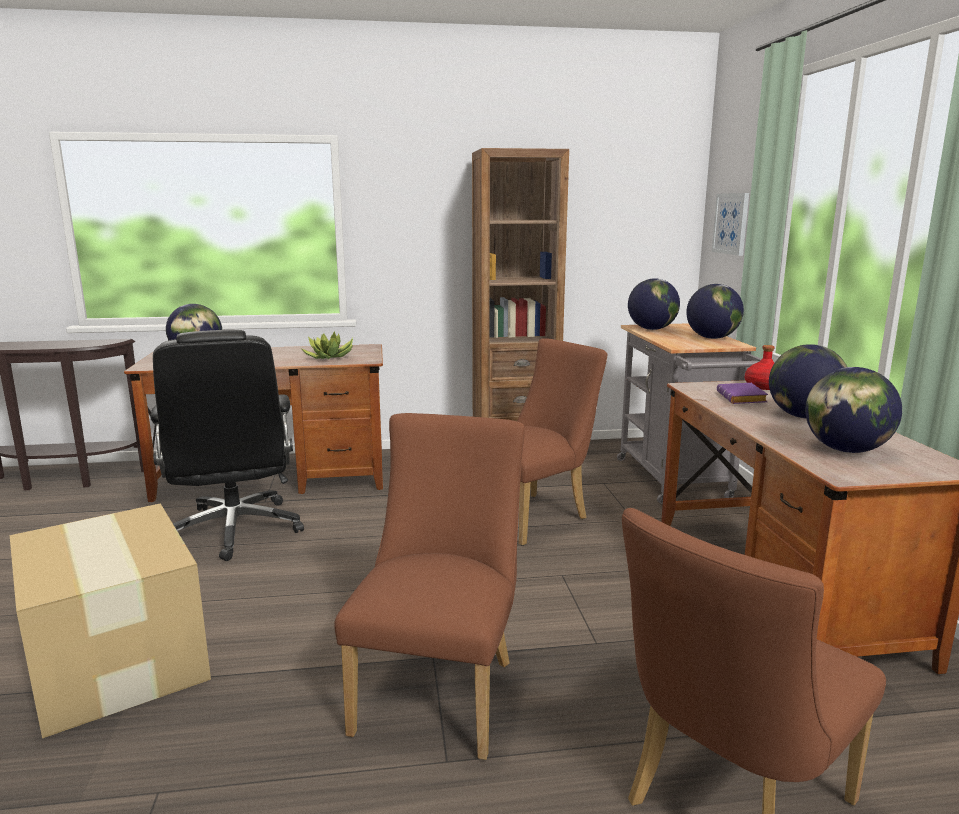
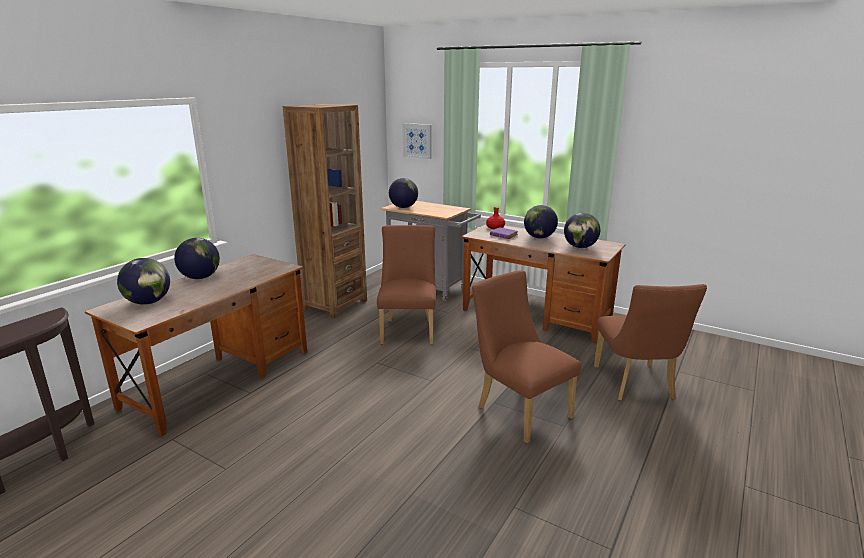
camera: 50 degrees left, 5 degrees up
cardboard box [10,503,211,738] -> none
black office chair [150,330,304,561] -> none
potted plant [301,331,353,359] -> none
globe [686,284,744,339] -> globe moved to [174,238,220,279]

